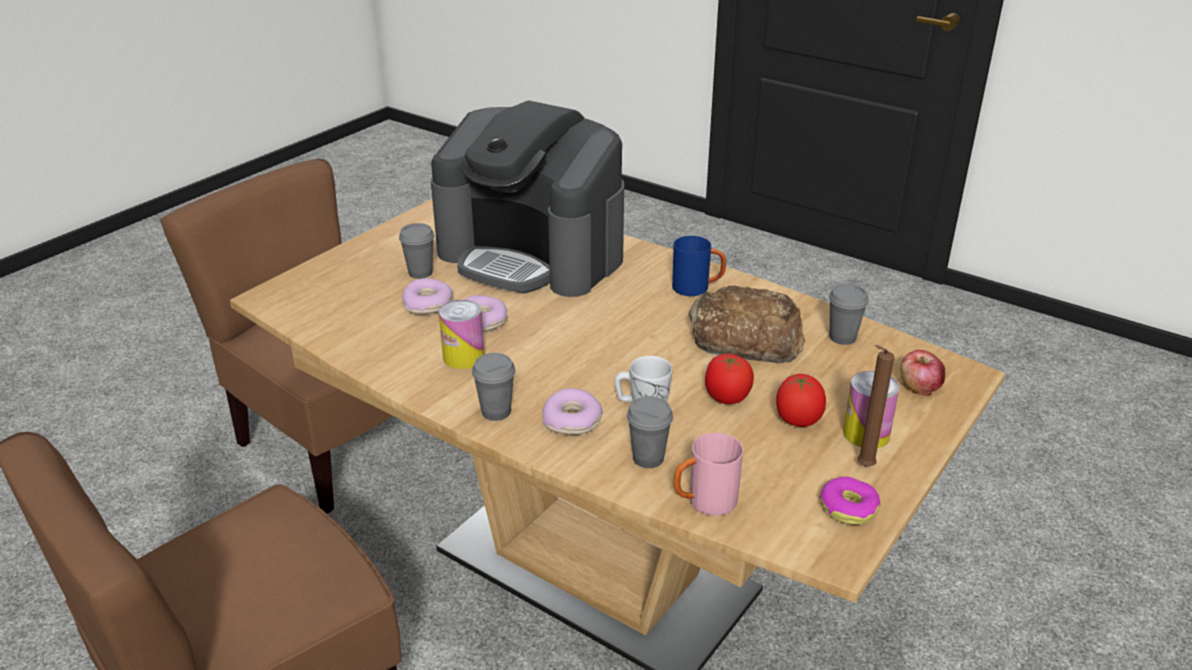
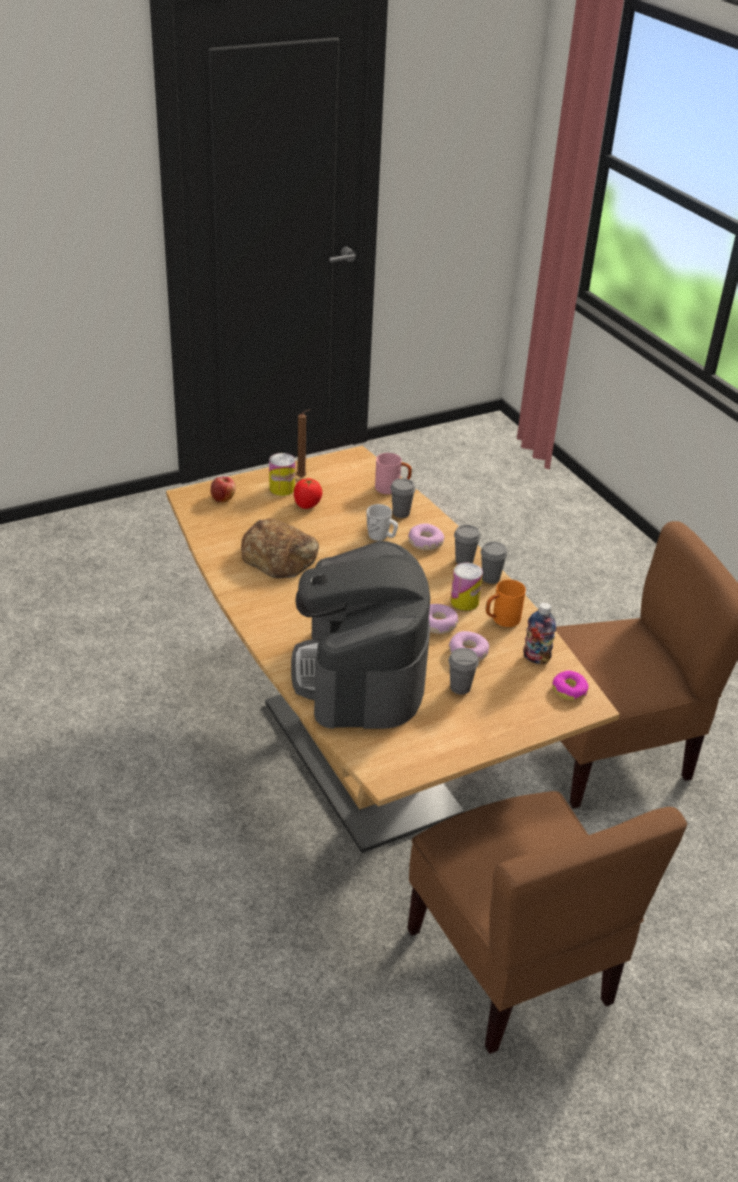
camera: 155 degrees left, 5 degrees up
coffee machine [431,100,624,297] -> coffee machine turned 150 degrees counterclockwise [291,541,430,729]
blue mug [672,236,726,296] -> none
tomato [705,354,754,404] -> none
donut [819,477,880,525] -> donut moved to [552,671,589,700]
grey cup [829,283,869,345] -> grey cup moved to [481,542,508,584]
none -> orange mug [486,580,526,627]
none -> bottle [523,602,556,664]

